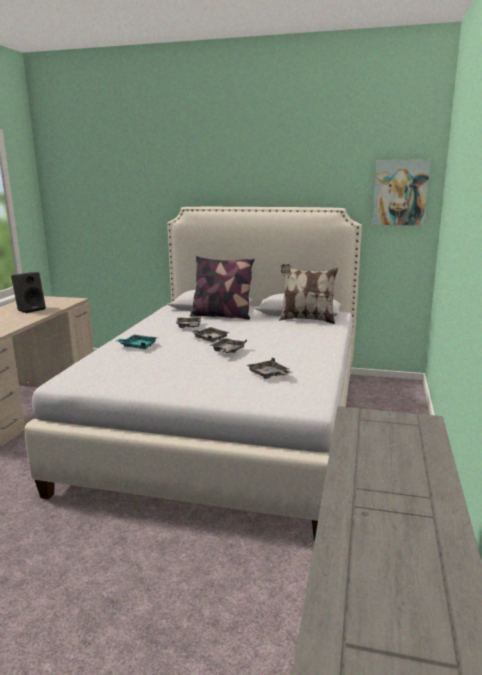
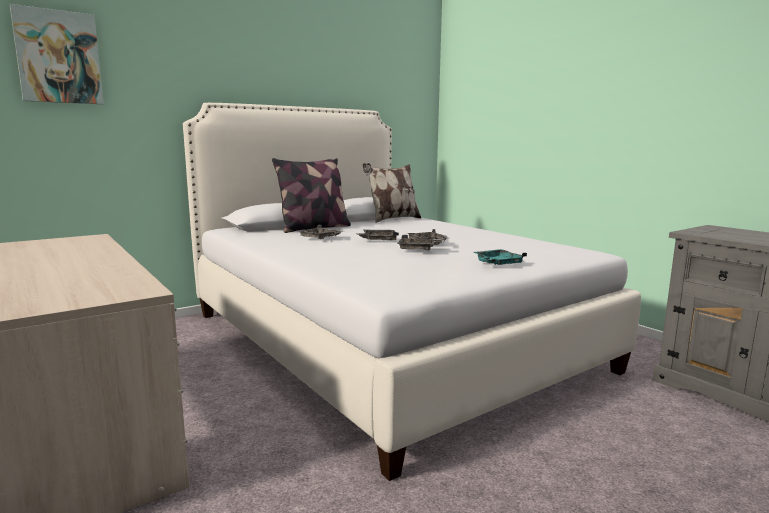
camera: 50 degrees left, 5 degrees down
black speaker [11,272,46,313] -> none
turquoise tray [116,335,158,349] -> turquoise tray moved to [474,249,527,265]
grey tray [247,358,293,379] -> grey tray moved to [397,235,445,251]
picture [373,159,431,226] -> picture moved to [10,4,104,104]

